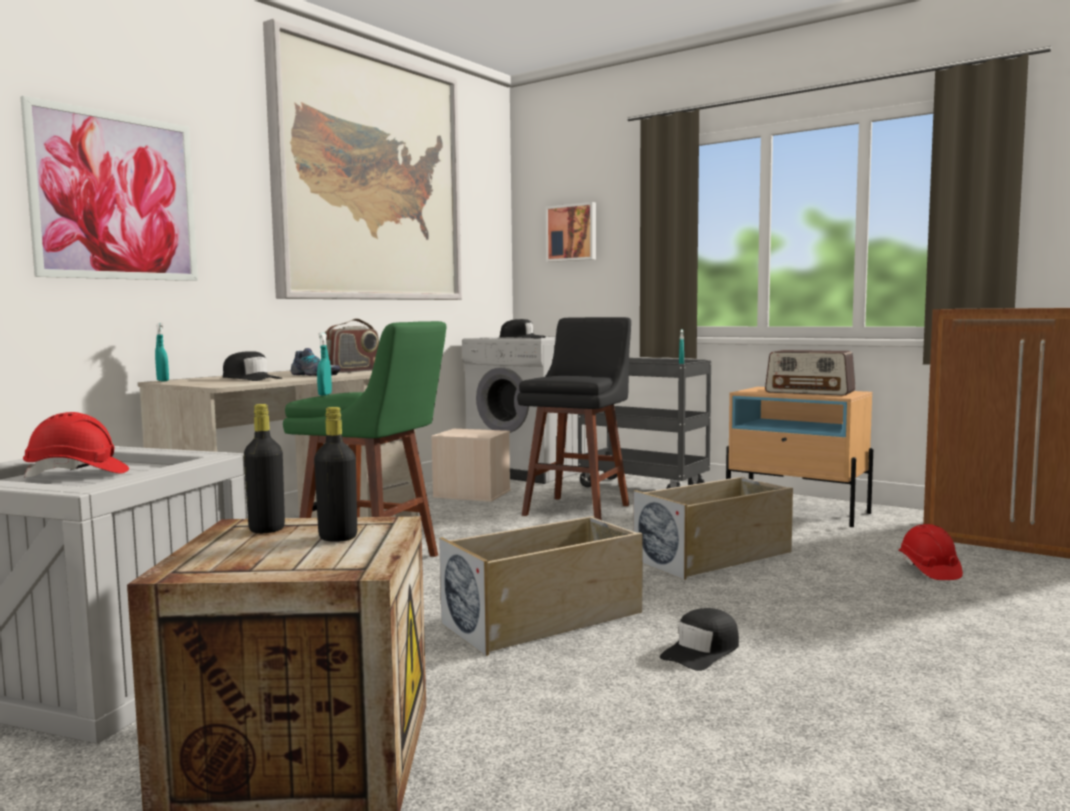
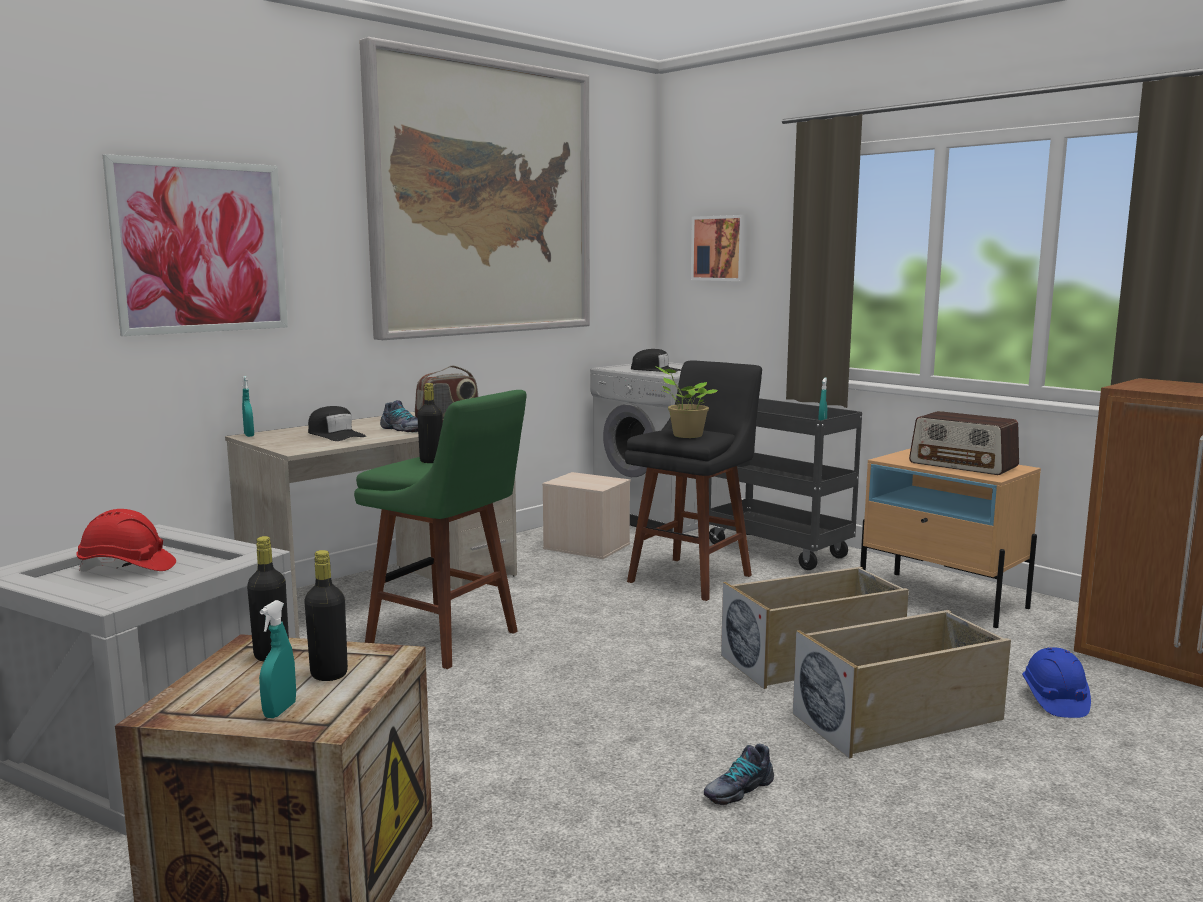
camera: 10 degrees right, 5 degrees up
turquoise spray bottle [317,333,332,396] -> turquoise spray bottle moved to [259,600,296,718]
beige storage box [439,516,643,656] -> beige storage box moved to [793,610,1011,758]
black cap [660,608,739,671] -> shoe [704,744,774,805]
red hard hat [899,524,963,580] -> blue hard hat [1022,647,1091,718]
none -> black bottle [417,383,443,463]
none -> potted plant [655,366,718,438]

